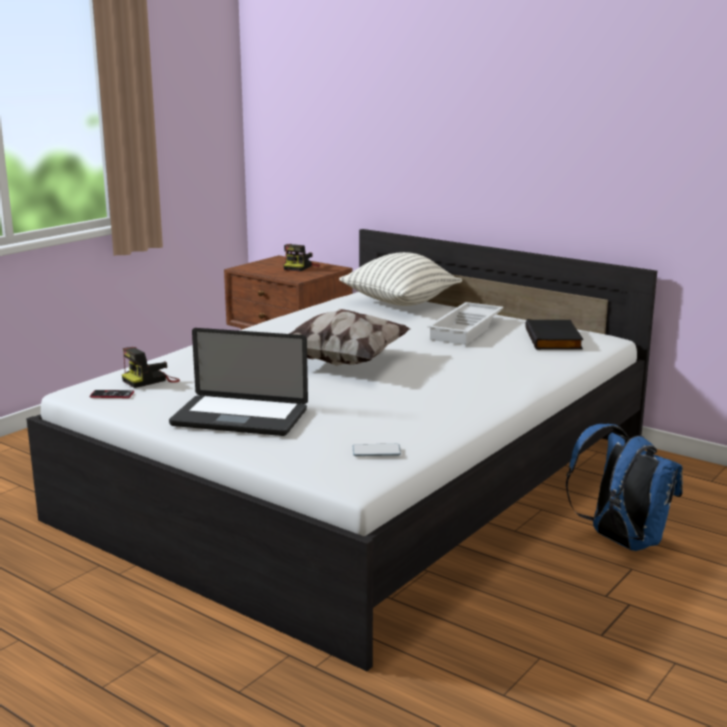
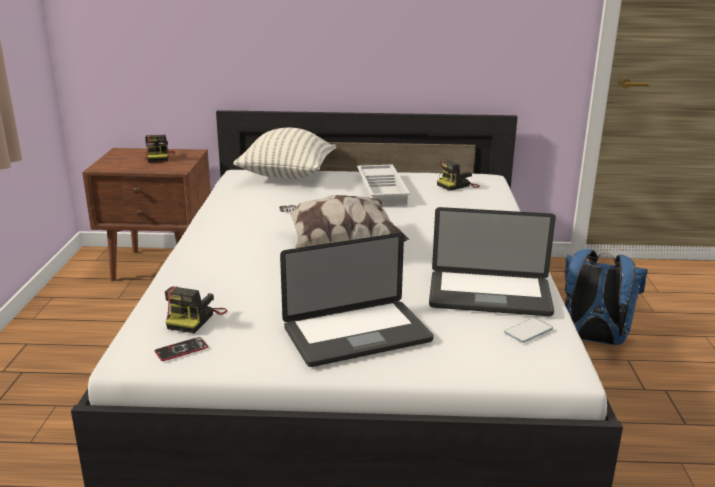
camera: 35 degrees left, 5 degrees up
black book [525,319,583,350] -> camera [437,160,480,191]
none -> laptop [429,207,556,316]

